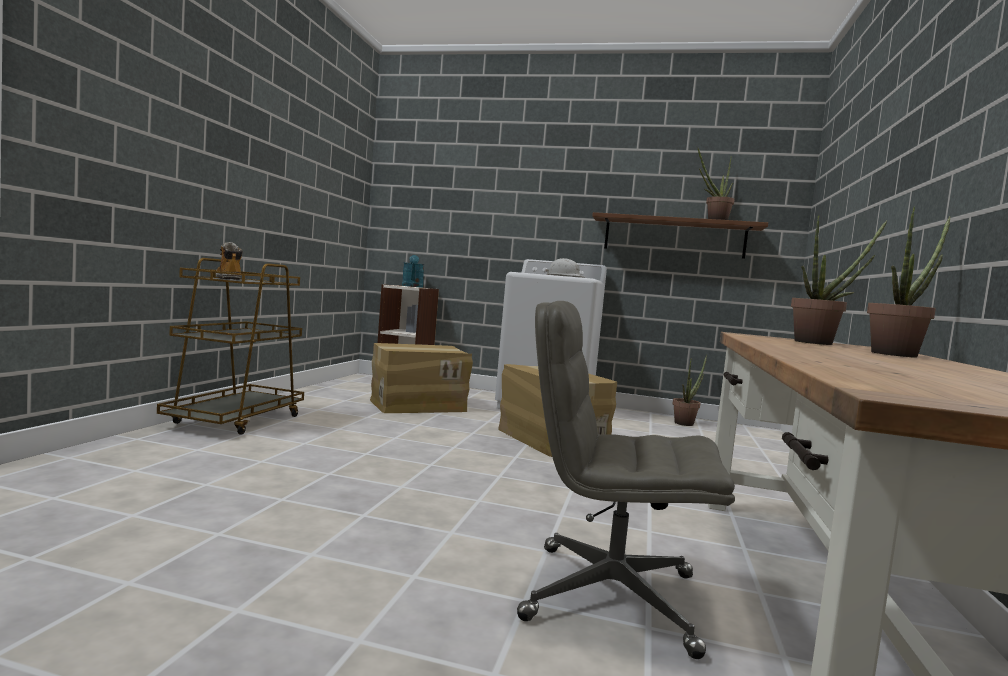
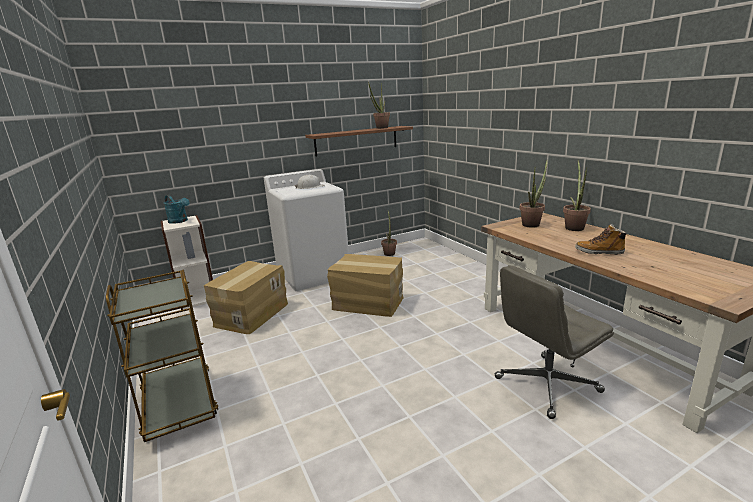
camera: 40 degrees left, 15 degrees up
boot [216,242,243,280] -> boot moved to [575,224,628,255]

